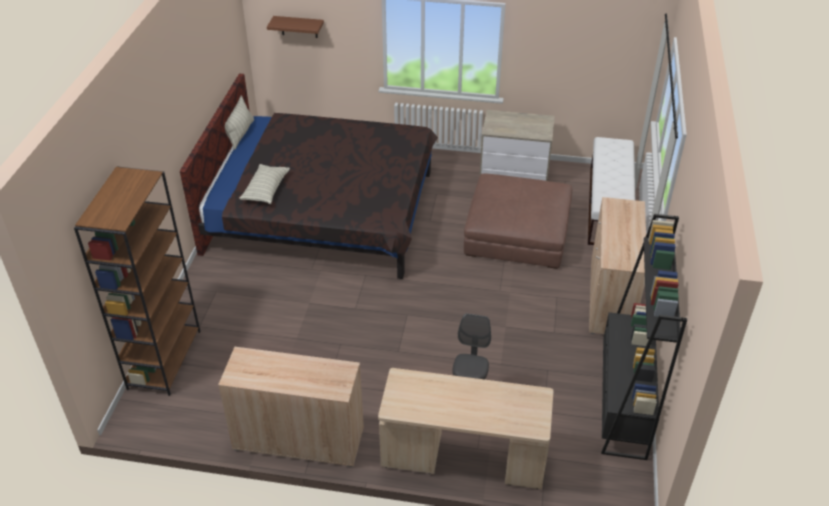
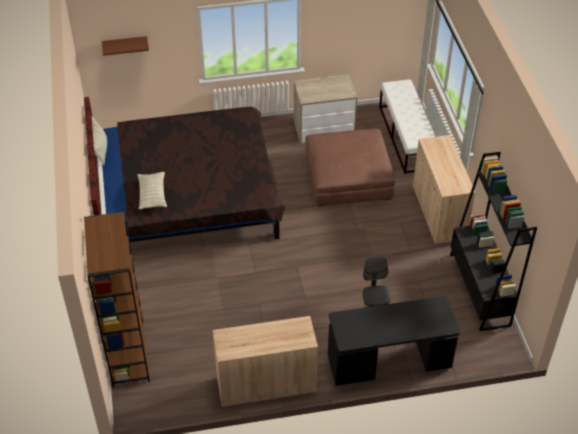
camera: 20 degrees left, 5 degrees up
beige desk [378,368,554,489] -> black desk [328,296,460,386]

